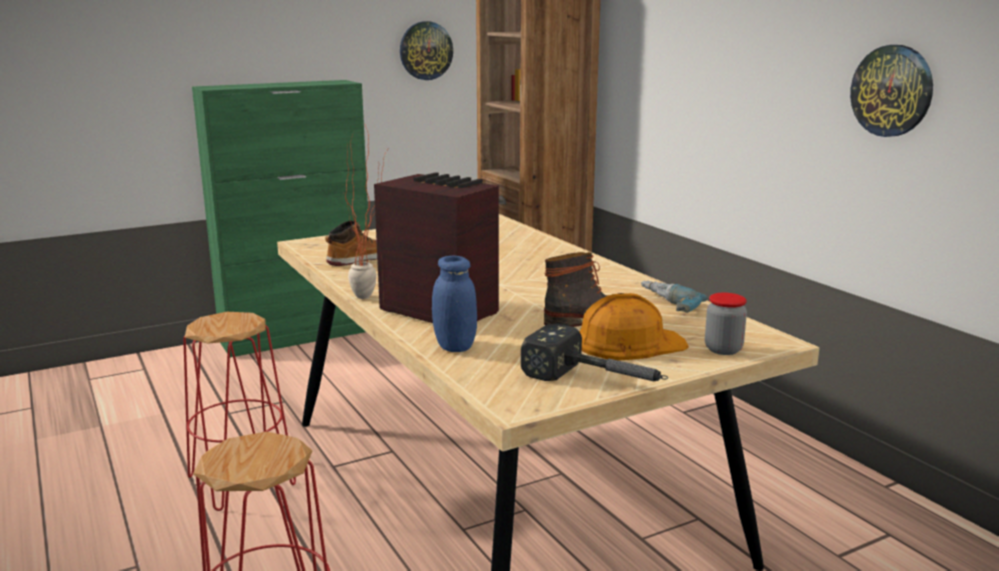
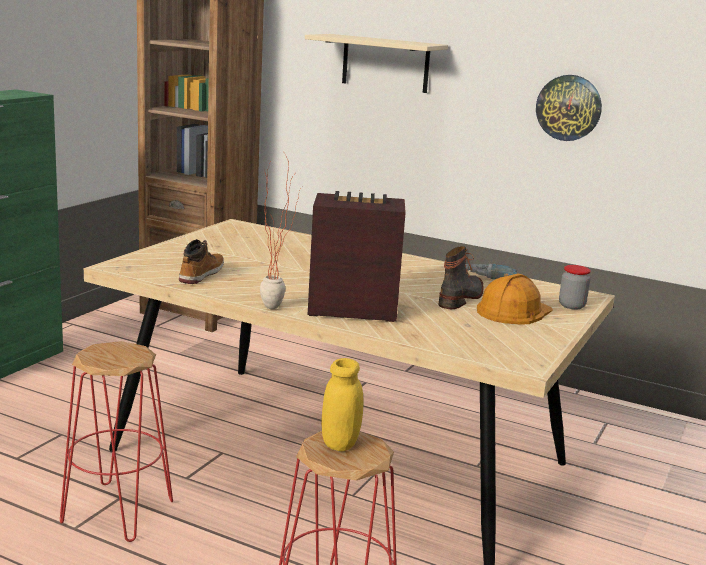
camera: 35 degrees left, 0 degrees up
wall clock [400,21,453,80] -> none
blue jar [432,256,477,352] -> none
hammer [521,323,668,381] -> none
none -> beige shelf [305,34,448,93]
none -> yellow jar [321,358,364,451]

